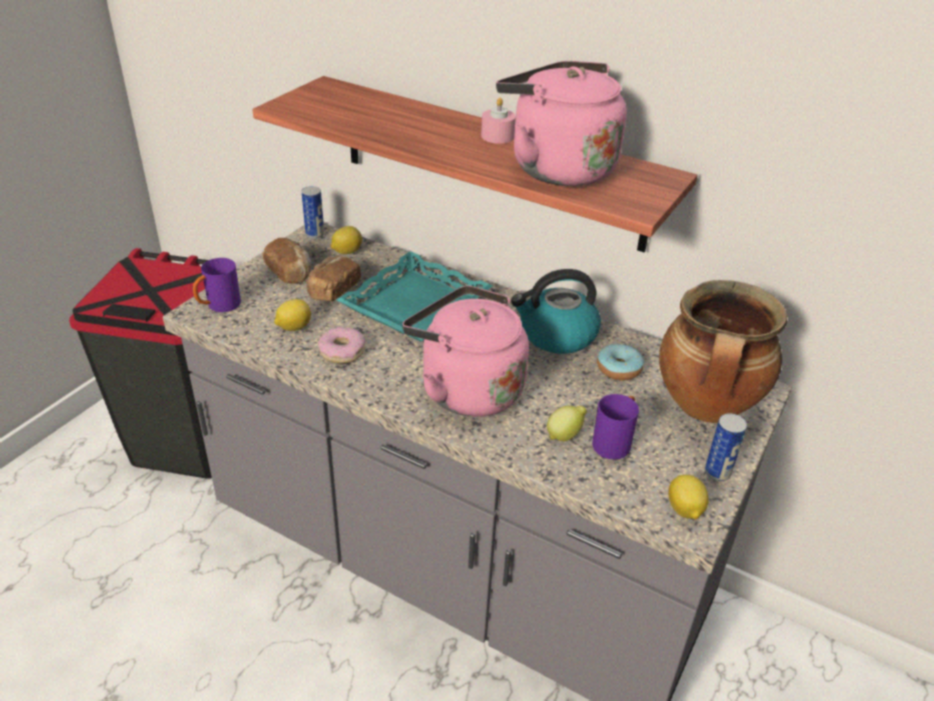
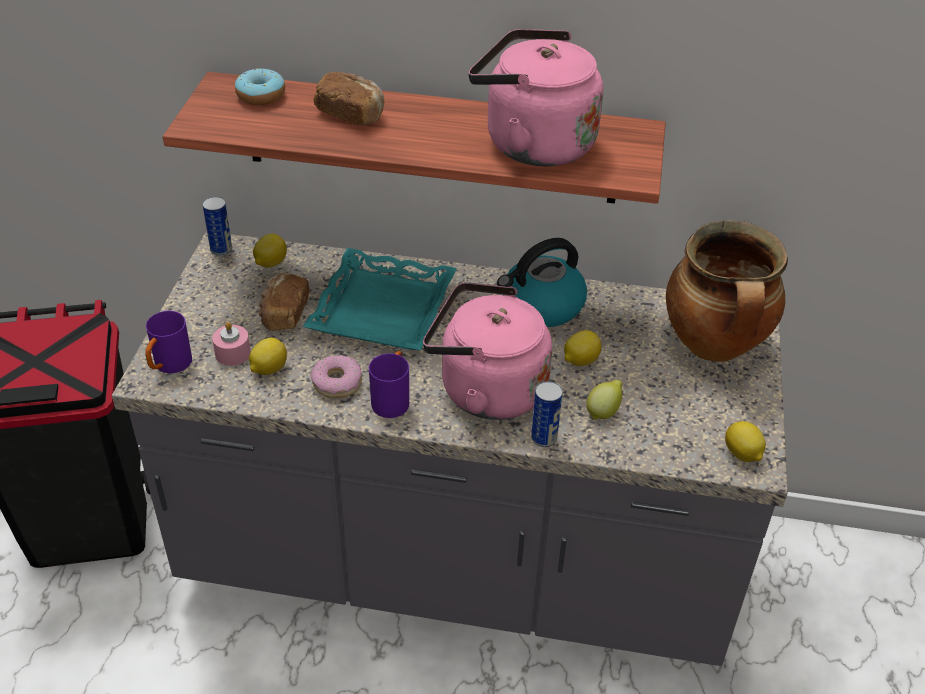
camera: 20 degrees left, 5 degrees up
bread [262,238,311,284] -> bread moved to [314,72,384,126]
pink candle [481,98,516,144] -> pink candle moved to [212,322,251,366]
purple mug [592,394,639,460] -> purple mug moved to [369,351,409,418]
donut [597,343,644,381] -> donut moved to [235,68,285,105]
can [705,413,747,481] -> can moved to [531,381,562,447]
none -> lemon [564,330,601,366]

